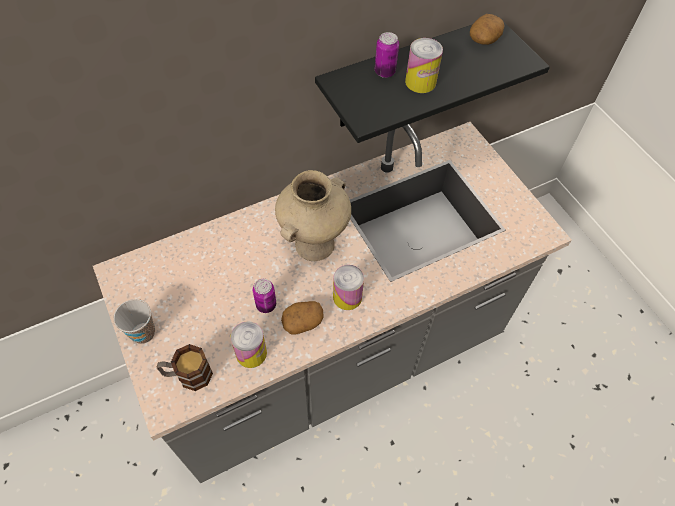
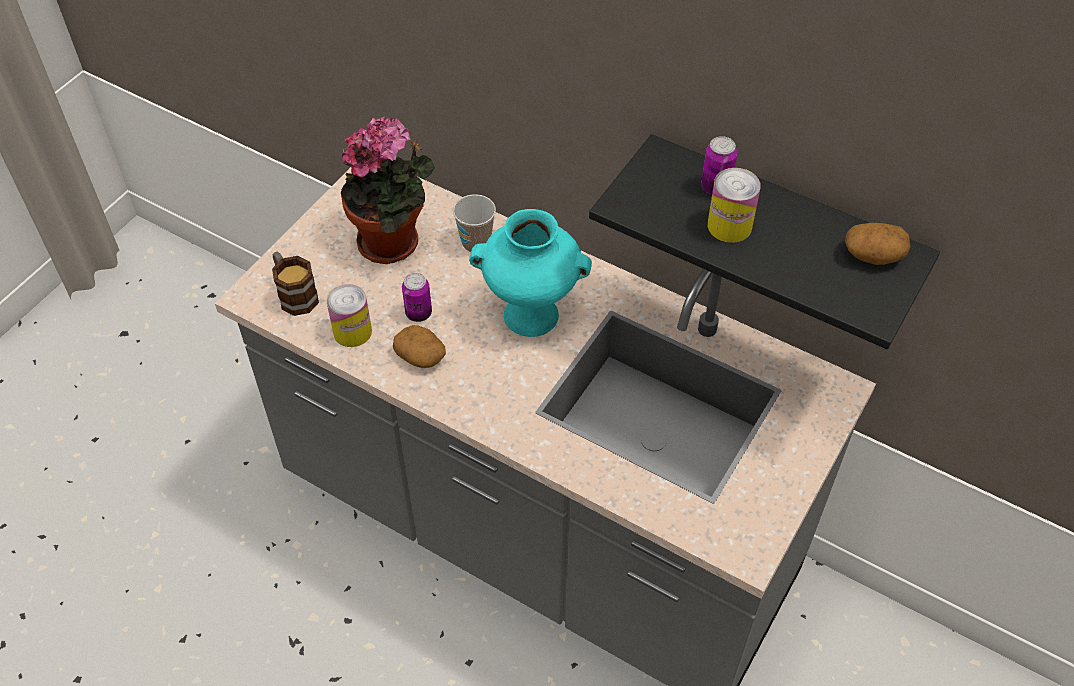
camera: 60 degrees right, 5 degrees down
cup [114,299,155,344] -> cup moved to [453,194,496,252]
beige vase [275,170,351,261] -> turquoise vase [469,209,592,337]
can [333,265,364,310] -> none
none -> potted plant [341,116,435,264]

